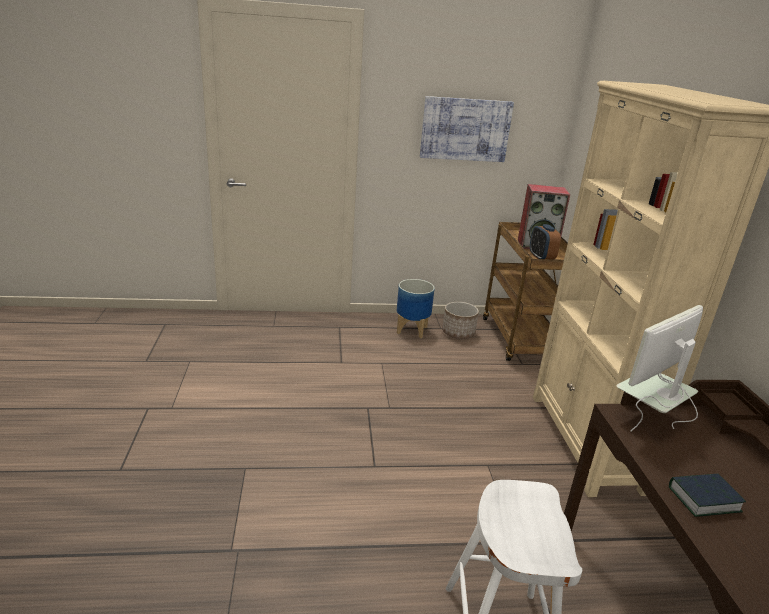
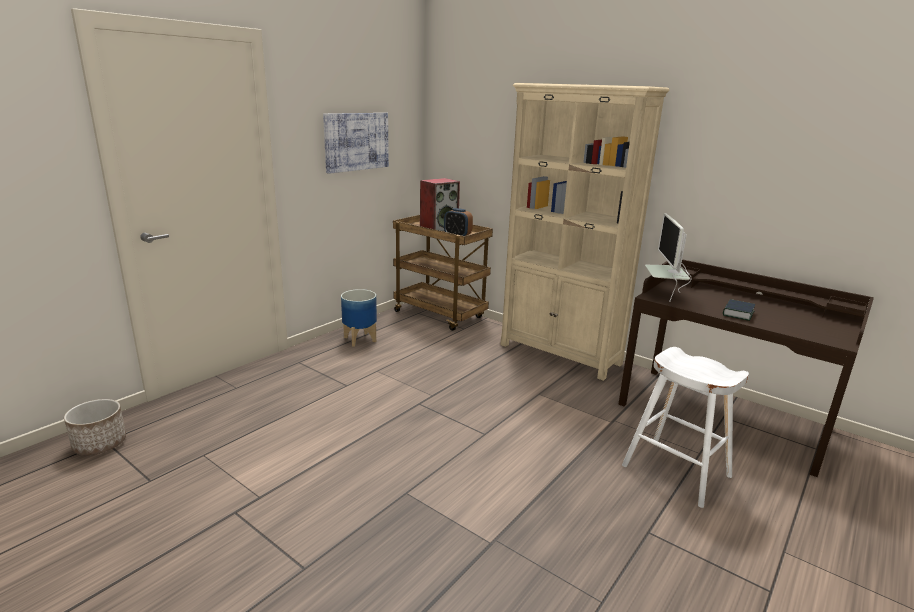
camera: 45 degrees left, 5 degrees down
planter [442,302,479,339] -> planter moved to [64,399,126,455]

